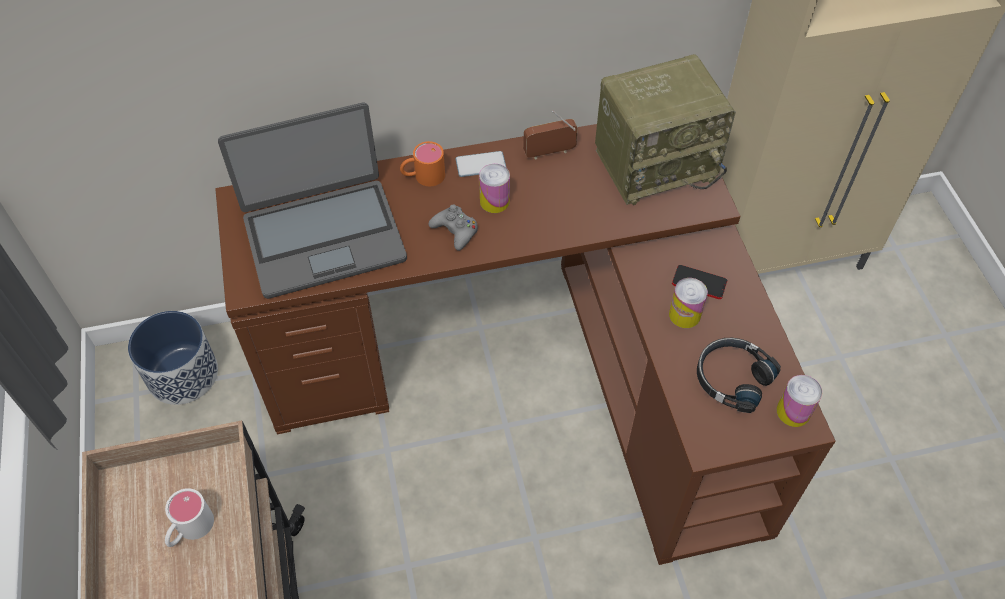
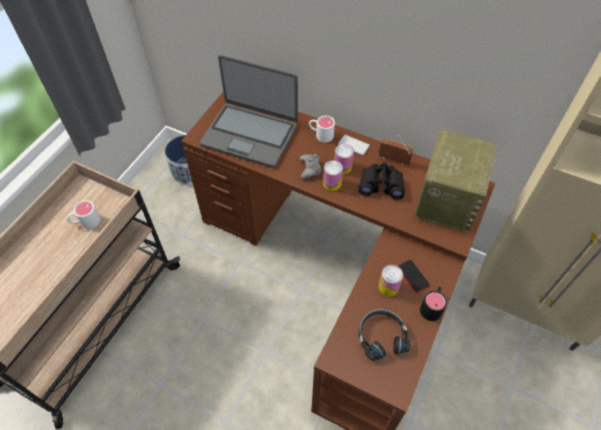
camera: 40 degrees right, 0 degrees up
orange mug [400,141,445,186] -> white mug [309,116,335,142]
radio [595,54,736,205] -> radio turned 90 degrees counterclockwise [415,130,497,233]
can [777,375,822,427] -> can moved to [323,161,343,191]
none -> black binoculars [359,163,405,200]
none -> black mug [420,287,447,321]

